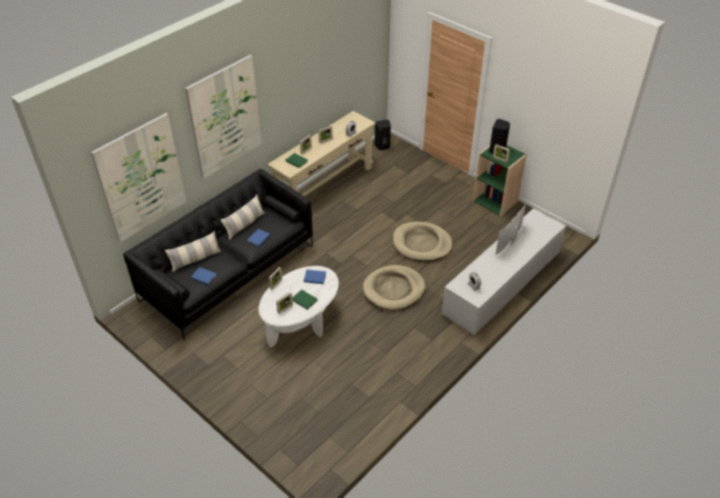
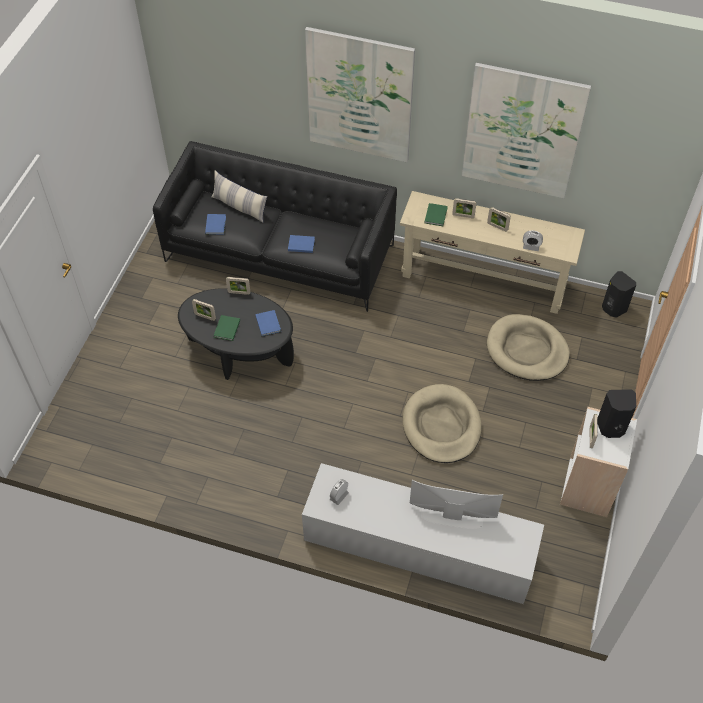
camera: 65 degrees right, 10 degrees up
picture [91,113,187,242] -> picture moved to [462,63,591,198]
pillow [220,194,265,240] -> none
white coffee table [259,266,339,348] -> black coffee table [178,288,294,380]
beige dog bed [363,265,425,310] -> beige dog bed moved to [487,314,570,381]
green bookcase [473,145,526,216] -> white bookcase [560,407,637,517]

